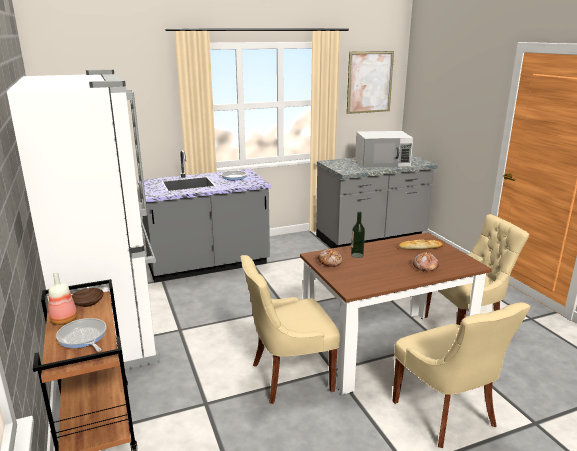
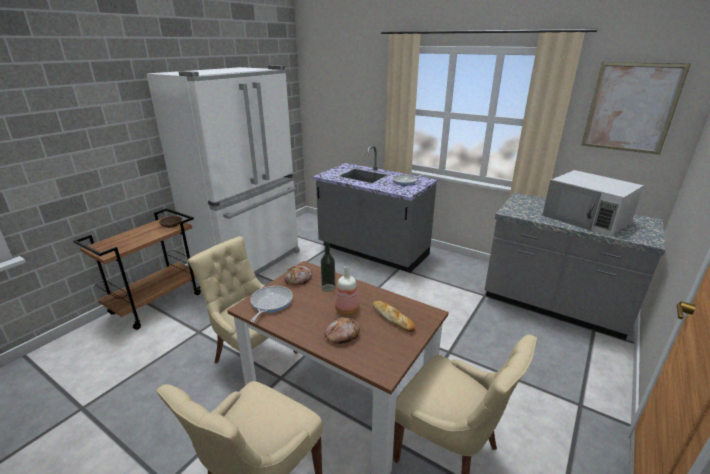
camera: 55 degrees right, 5 degrees up
bottle [48,272,77,325] -> bottle moved to [335,266,360,315]
frying pan [56,318,107,352] -> frying pan moved to [250,286,293,322]

